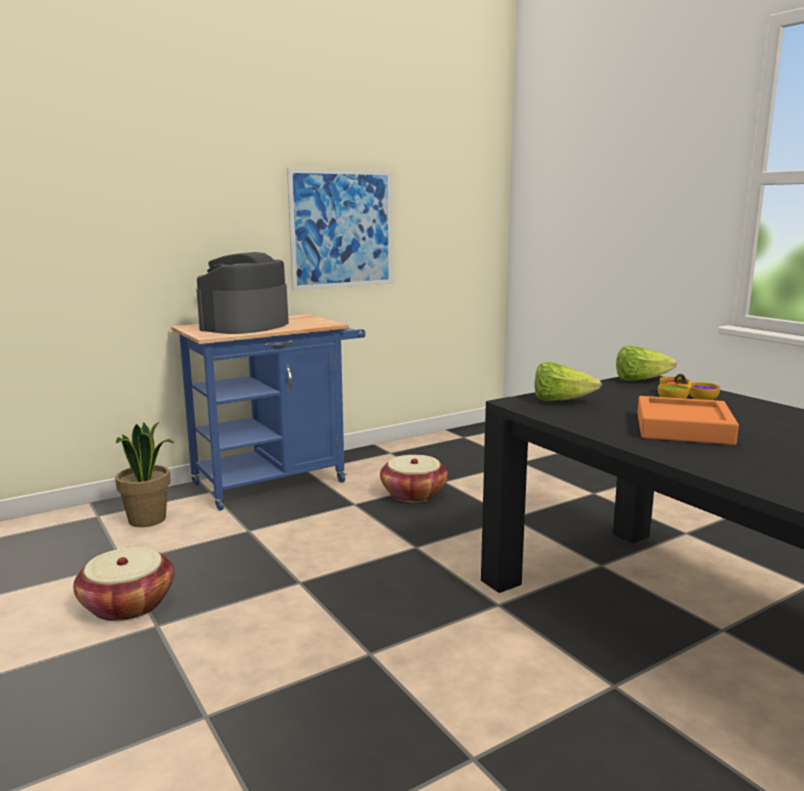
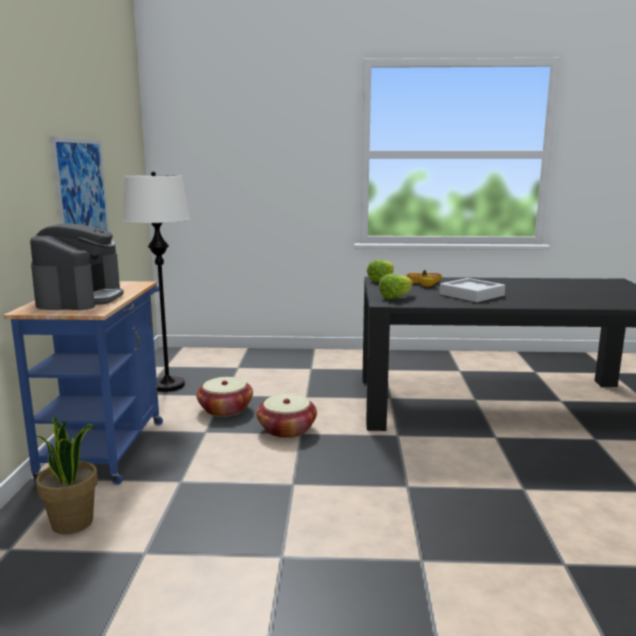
camera: 55 degrees left, 0 degrees up
basket [73,547,174,621] -> basket moved to [257,394,317,438]
coffee machine [196,252,289,334] -> coffee machine turned 150 degrees counterclockwise [30,223,124,310]
orange tray [637,396,739,445] -> grey tray [439,278,505,302]
none -> white floor lamp [123,171,190,392]

